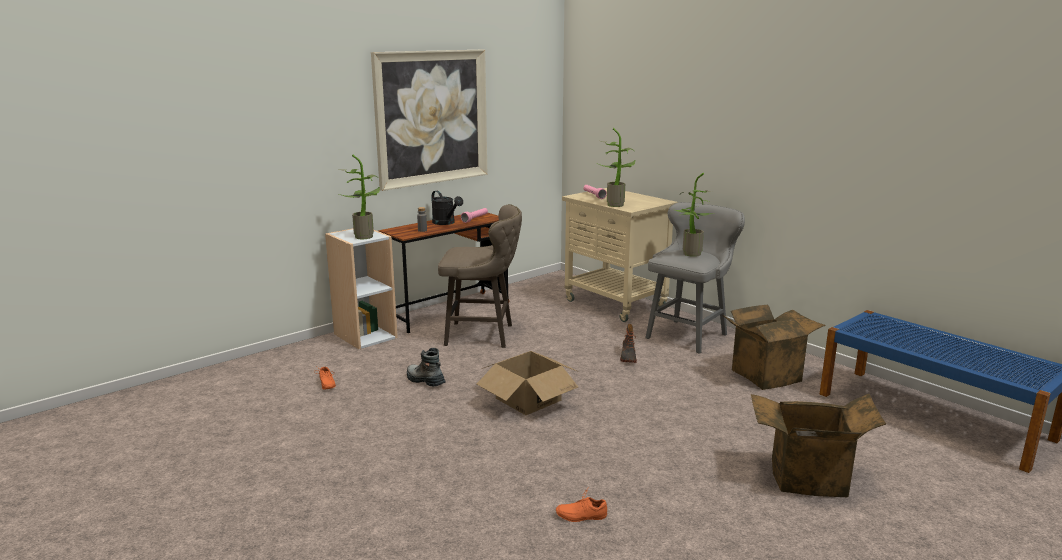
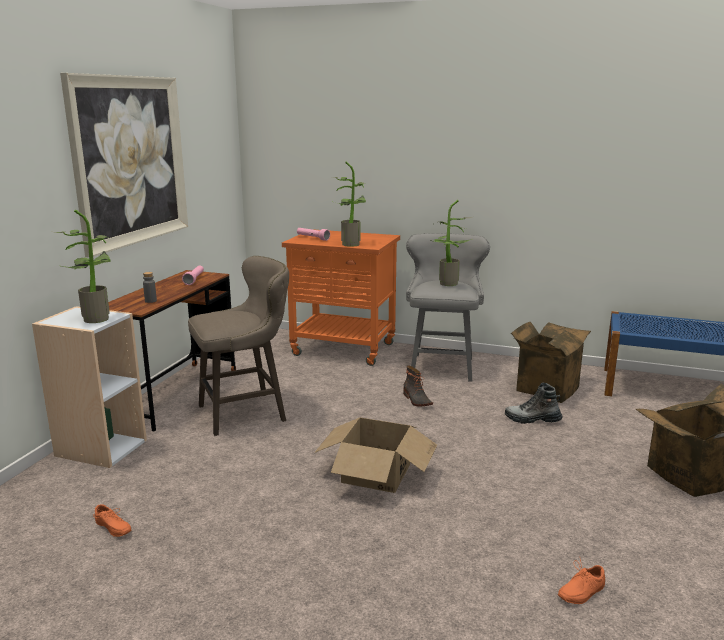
camera: 30 degrees left, 0 degrees up
boot [407,348,445,387] -> boot moved to [505,383,562,424]
black watering can [431,191,463,225] -> none
beige cart [562,188,678,322] -> orange cart [282,229,400,366]

